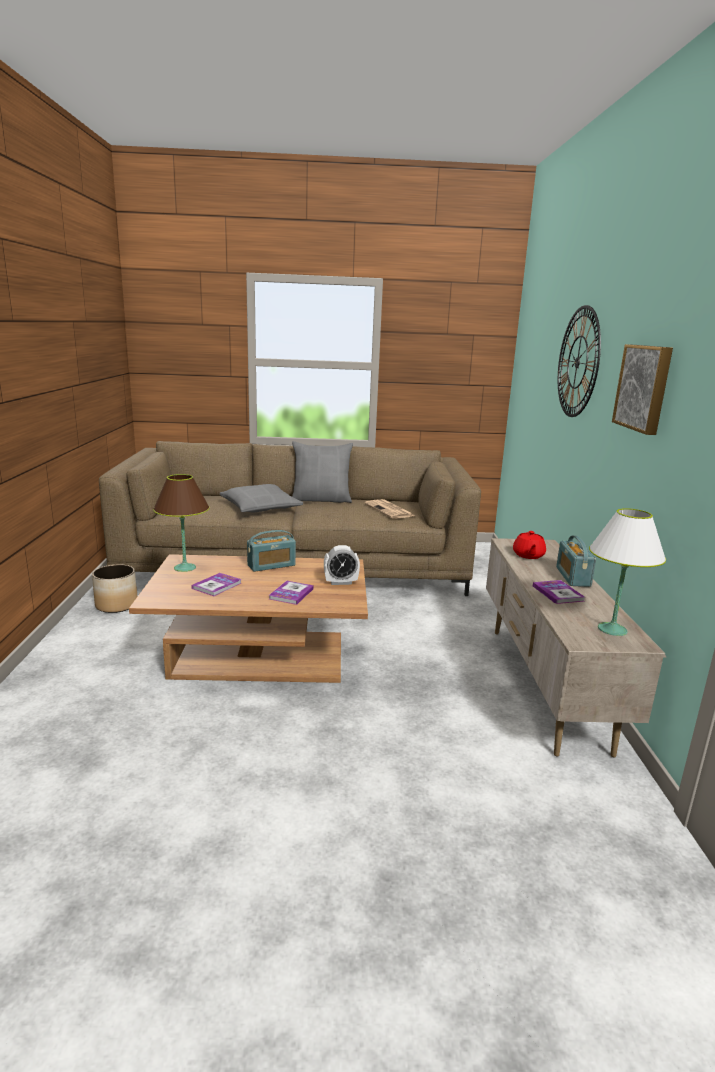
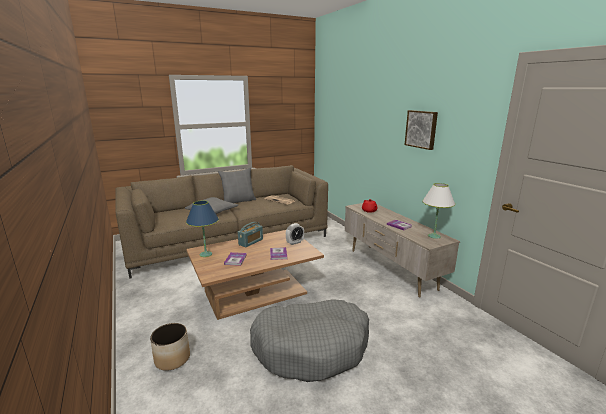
camera: 25 degrees left, 0 degrees up
planter [92,565,138,613] -> planter moved to [150,323,190,371]
brown table lamp [153,474,210,572] -> blue table lamp [186,200,219,257]
radio [556,536,596,587] -> none
wall clock [558,305,601,417] -> none
none -> grey dog bed [250,299,369,382]

